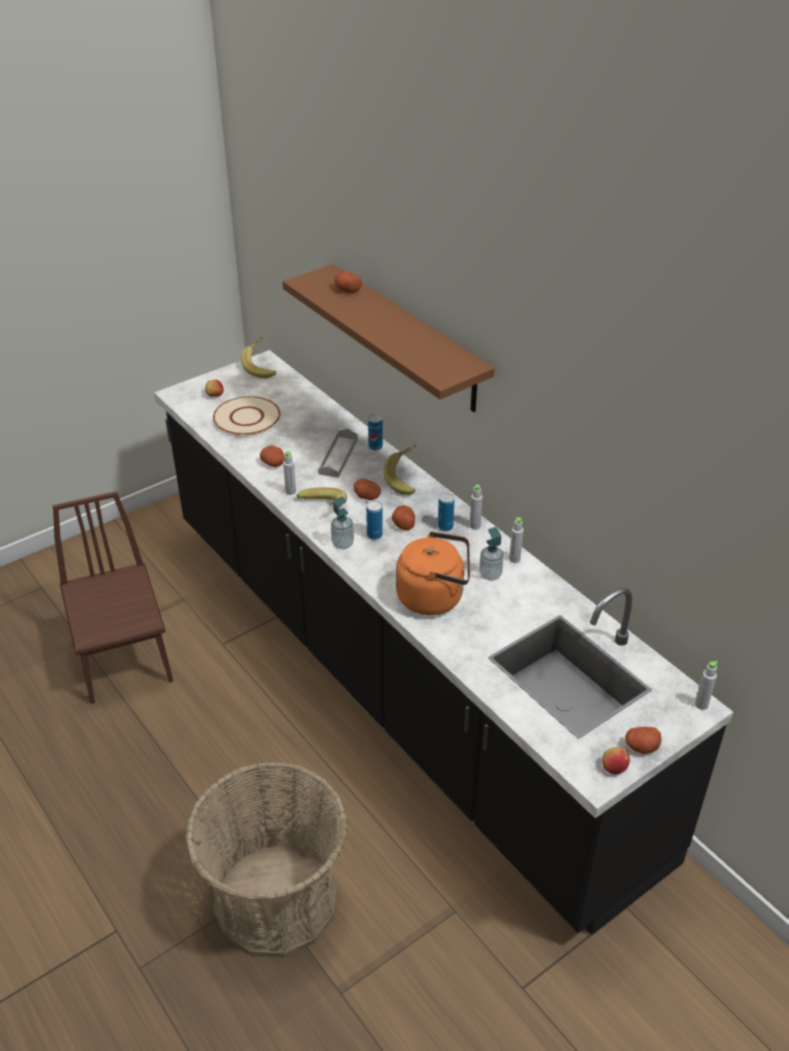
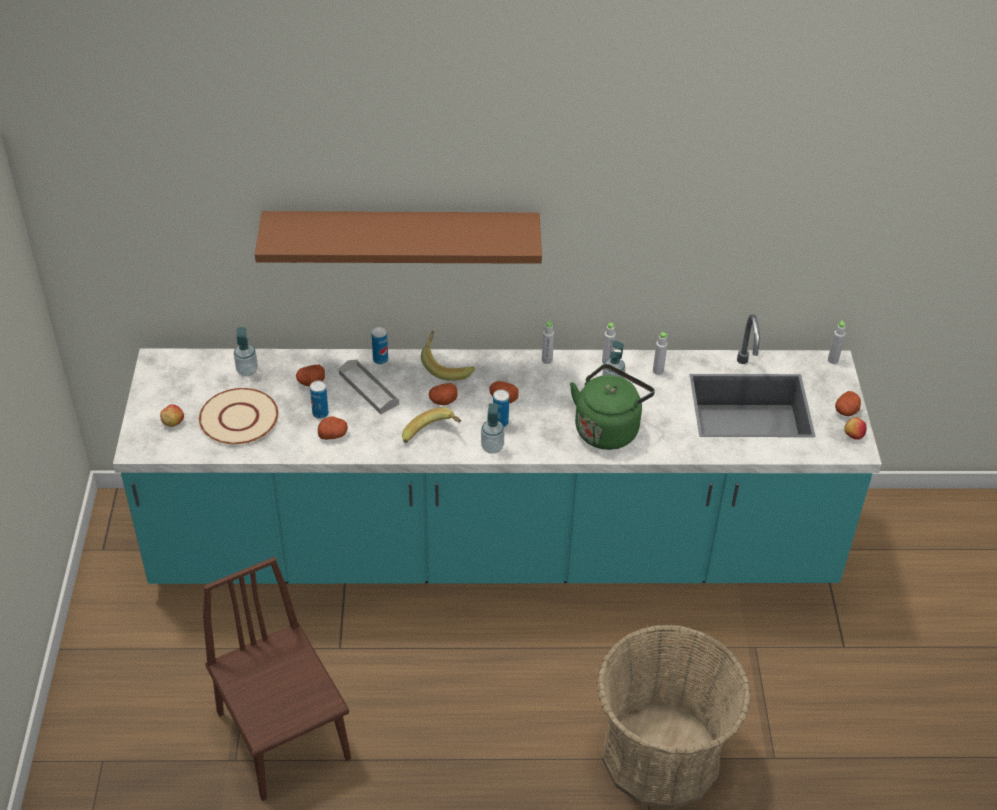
camera: 55 degrees left, 5 degrees up
brown chair [52,491,173,704] -> brown chair turned 45 degrees clockwise [203,557,351,801]
black counter [154,350,733,935] -> turquoise counter [113,314,882,584]
banana [241,336,276,378] -> none
grey bottle [283,451,296,495] -> grey bottle moved to [653,332,668,375]
potato [334,272,362,293] -> potato moved to [296,365,325,386]
orange kettle [396,531,470,615] -> green kettle [570,364,655,450]
can [438,493,455,531] -> can moved to [310,380,329,419]
none -> soap dispenser [234,327,258,377]

